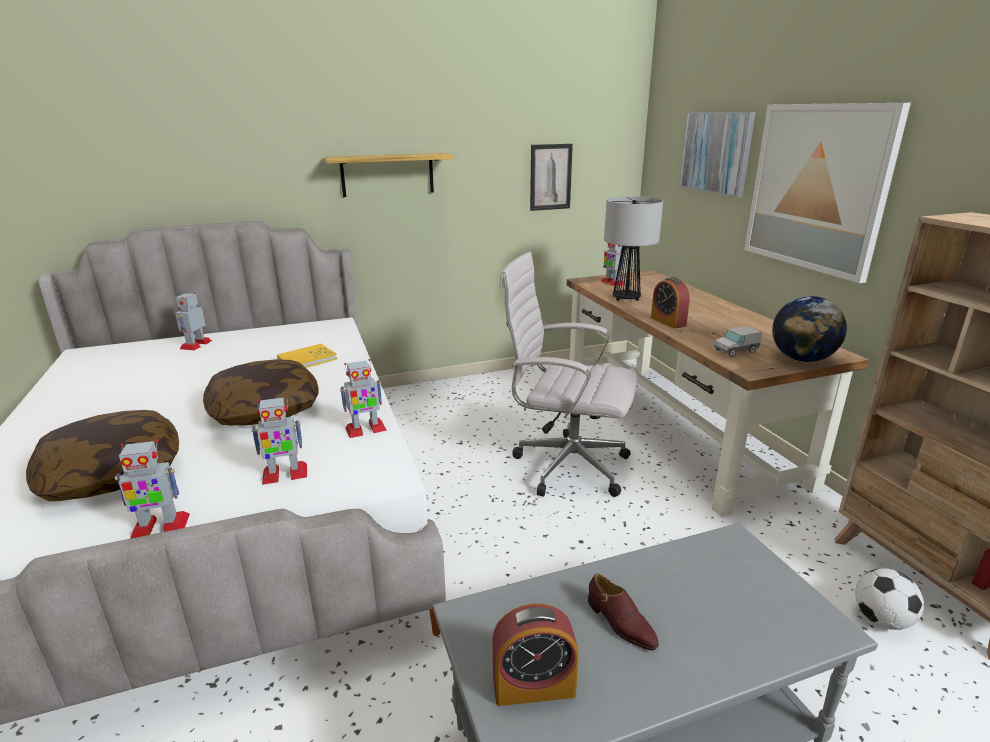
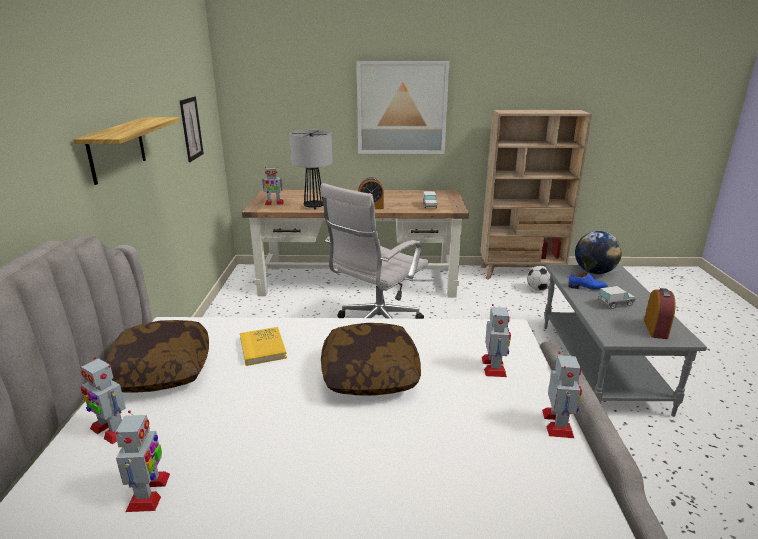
camera: 70 degrees left, 0 degrees up
pillow [26,410,179,502] -> pillow moved to [105,320,209,393]
toy robot [340,359,387,438] -> toy robot moved to [115,410,170,512]
brown shoe [588,573,659,650] -> toy truck [598,286,636,309]
picture [679,112,756,197] -> none
globe [772,296,847,362] -> globe moved to [575,231,622,274]
none -> blue shoe [569,273,608,290]

